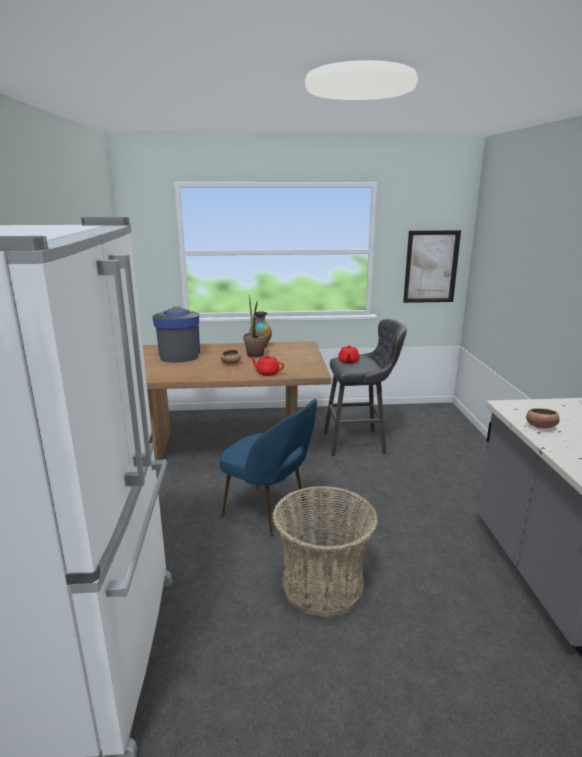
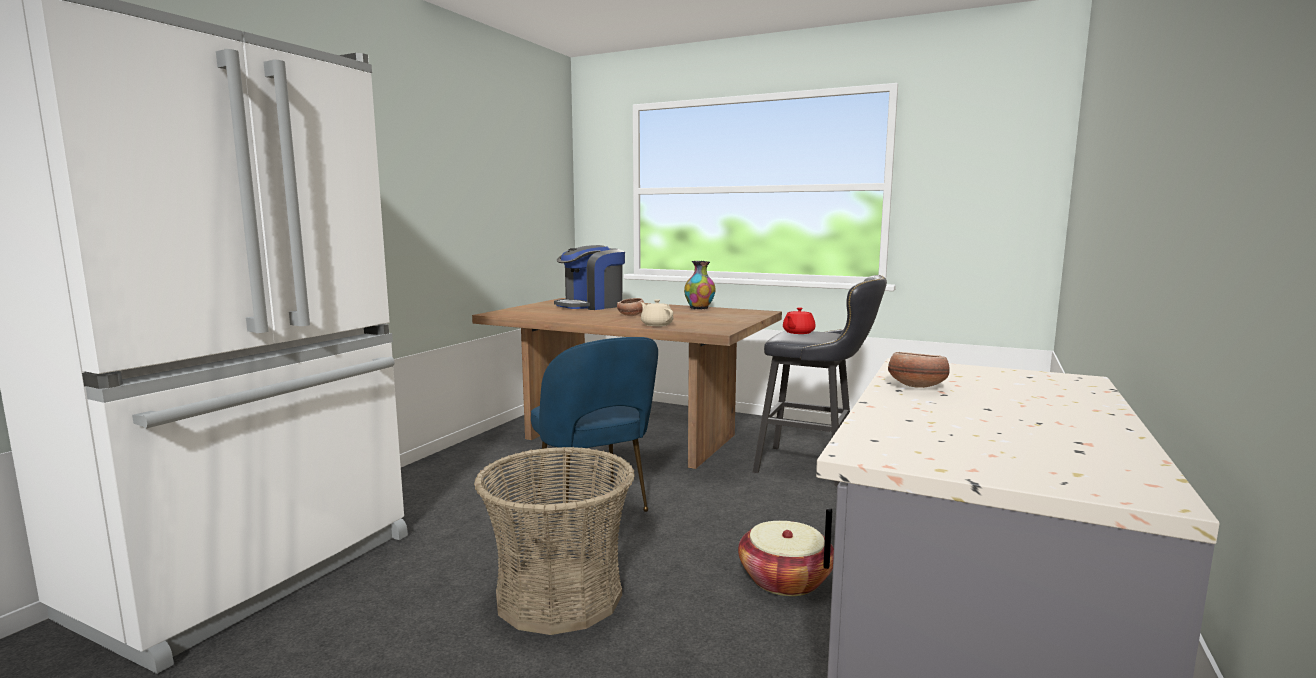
camera: 30 degrees right, 10 degrees down
coffee machine [152,306,200,363] -> coffee machine turned 150 degrees counterclockwise [554,245,625,310]
potted plant [243,295,267,358] -> none
red teapot [250,355,284,376] -> beige teapot [640,299,673,326]
picture [403,230,461,303] -> none
none -> basket [738,521,834,596]

